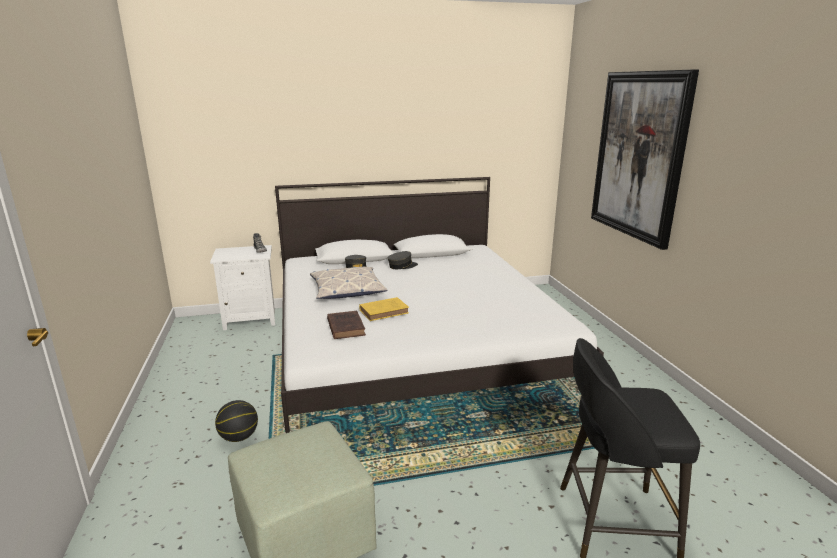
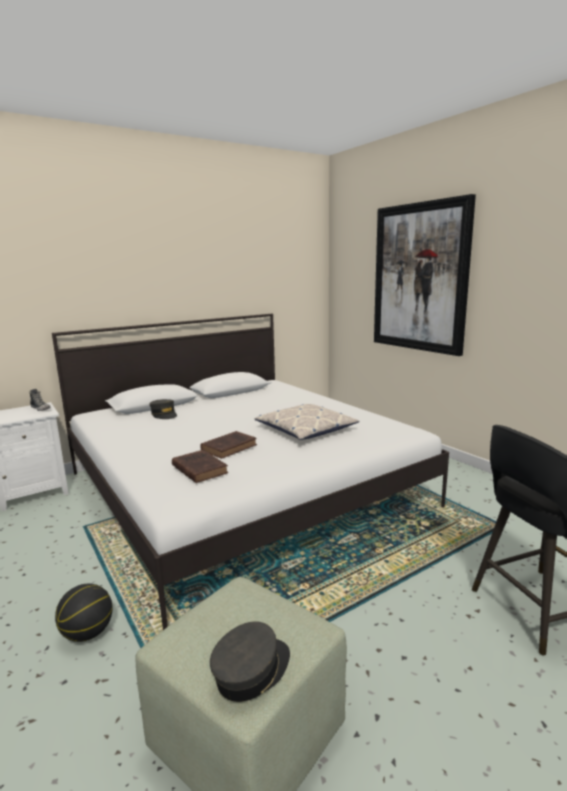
camera: 20 degrees left, 5 degrees down
pillow [310,267,387,299] -> pillow moved to [255,404,359,440]
yellow book [359,297,409,321] -> brown book [200,431,257,459]
grey cap [388,251,418,269] -> grey cap moved to [210,622,290,702]

